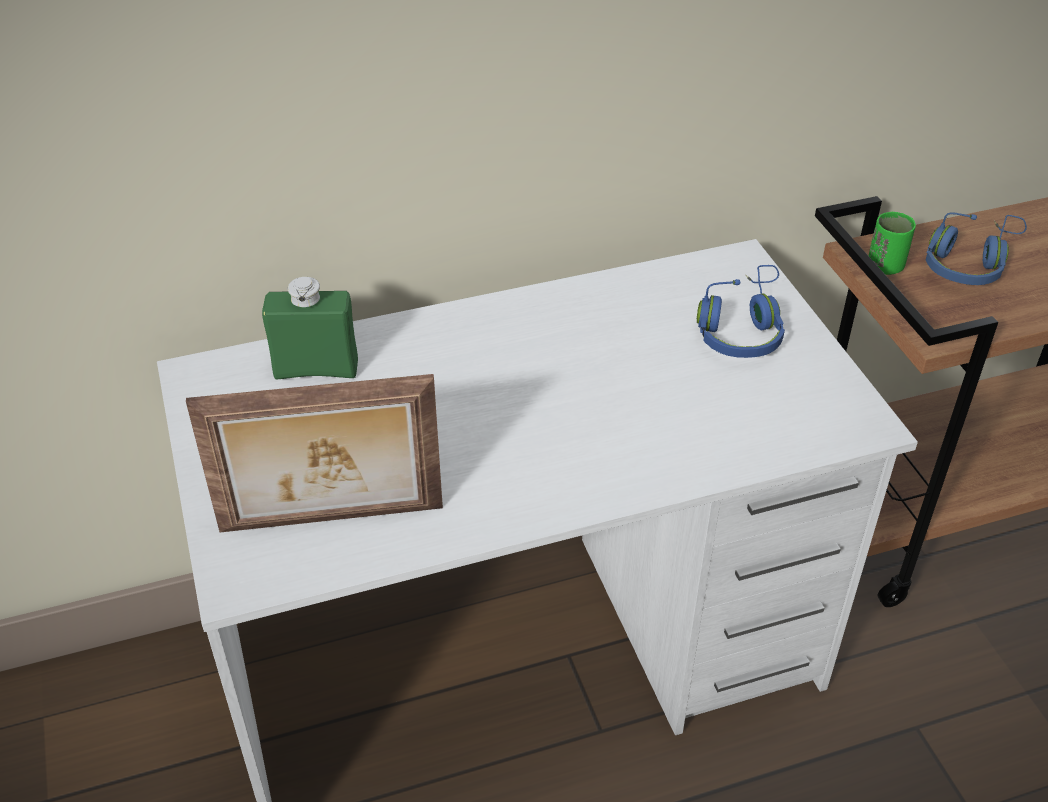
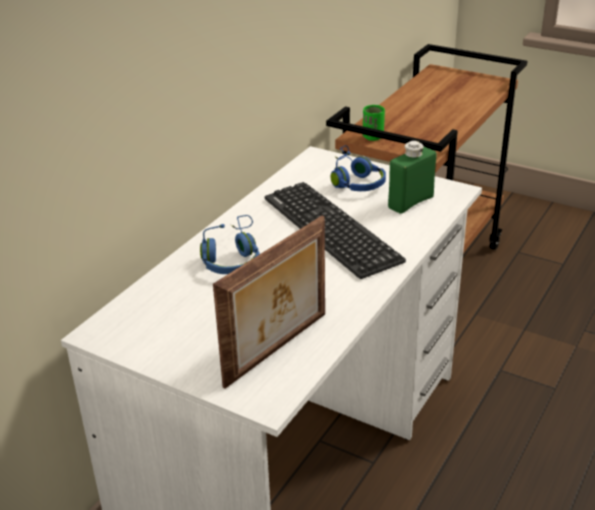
camera: 40 degrees left, 10 degrees down
green bottle [262,277,358,379] -> green bottle moved to [388,141,436,214]
blue headphones [926,212,1027,285] -> blue headphones moved to [200,215,260,274]
none -> keyboard [265,182,406,279]

